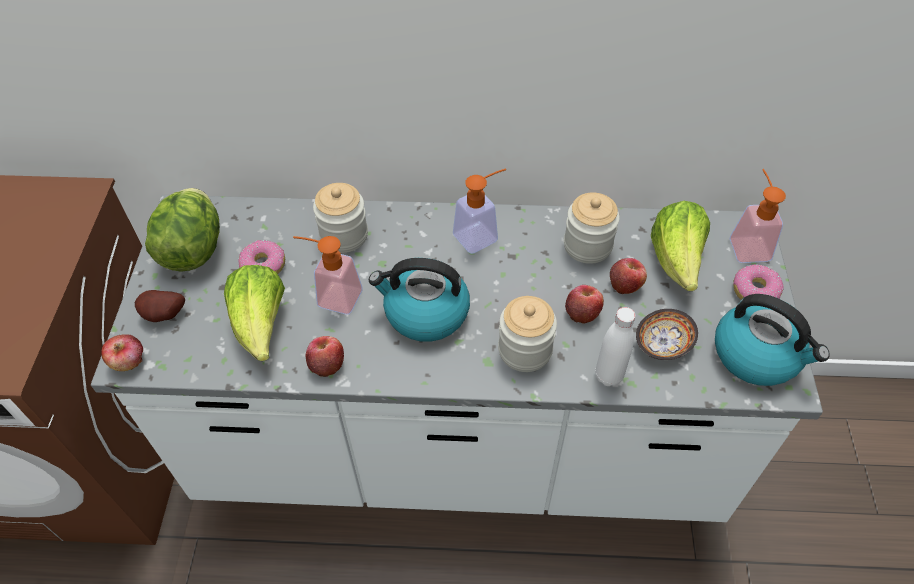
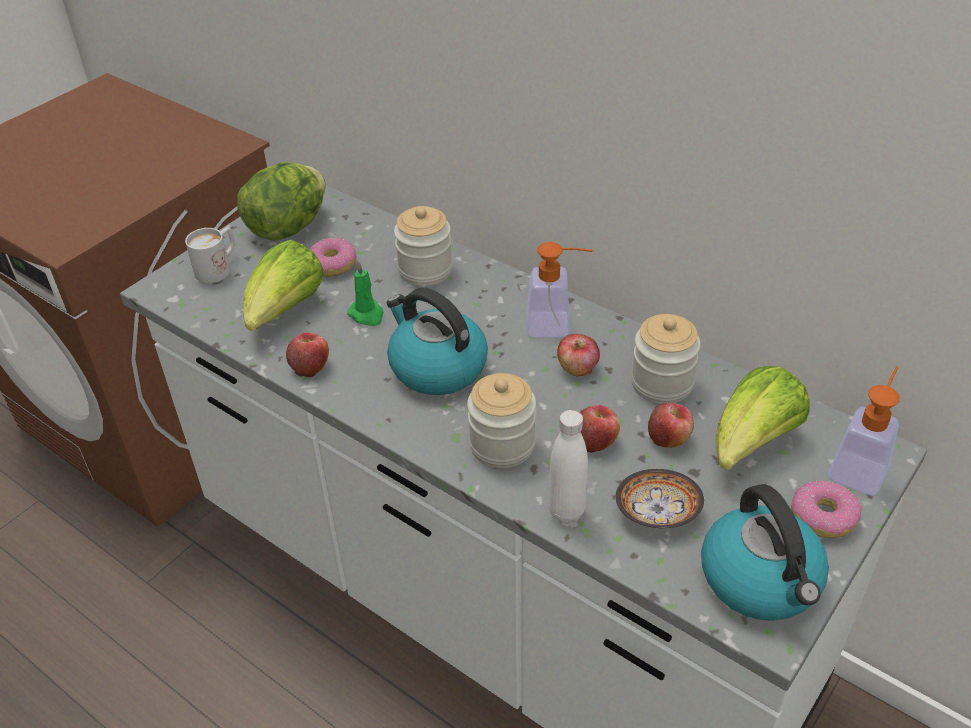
camera: 35 degrees right, 10 degrees down
apple [101,334,143,371] -> apple moved to [557,334,600,377]
potato [135,290,185,322] -> white mug [185,227,235,283]
soap dispenser [293,236,363,315] -> green candle [347,262,384,326]

